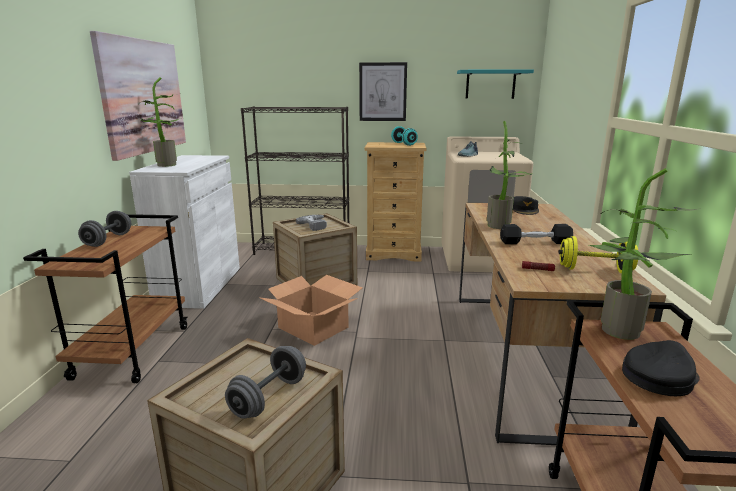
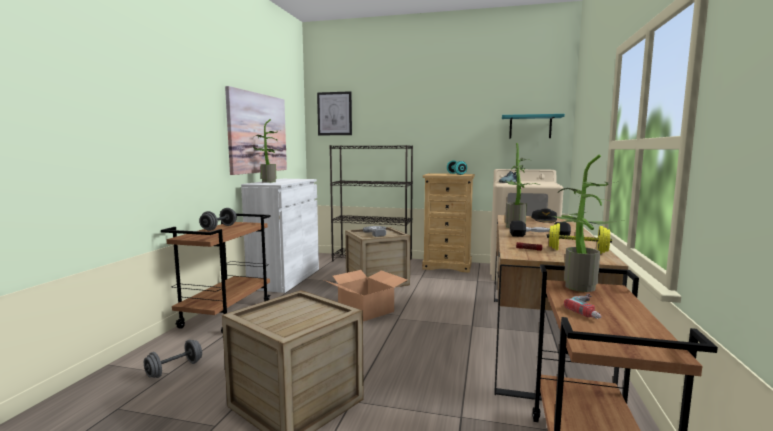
camera: 10 degrees right, 10 degrees down
grey dumbbell [225,346,306,419] -> grey dumbbell moved to [144,339,202,378]
picture [359,62,407,121] -> picture moved to [317,91,352,135]
black cap [622,340,700,396] -> power drill [564,294,602,319]

